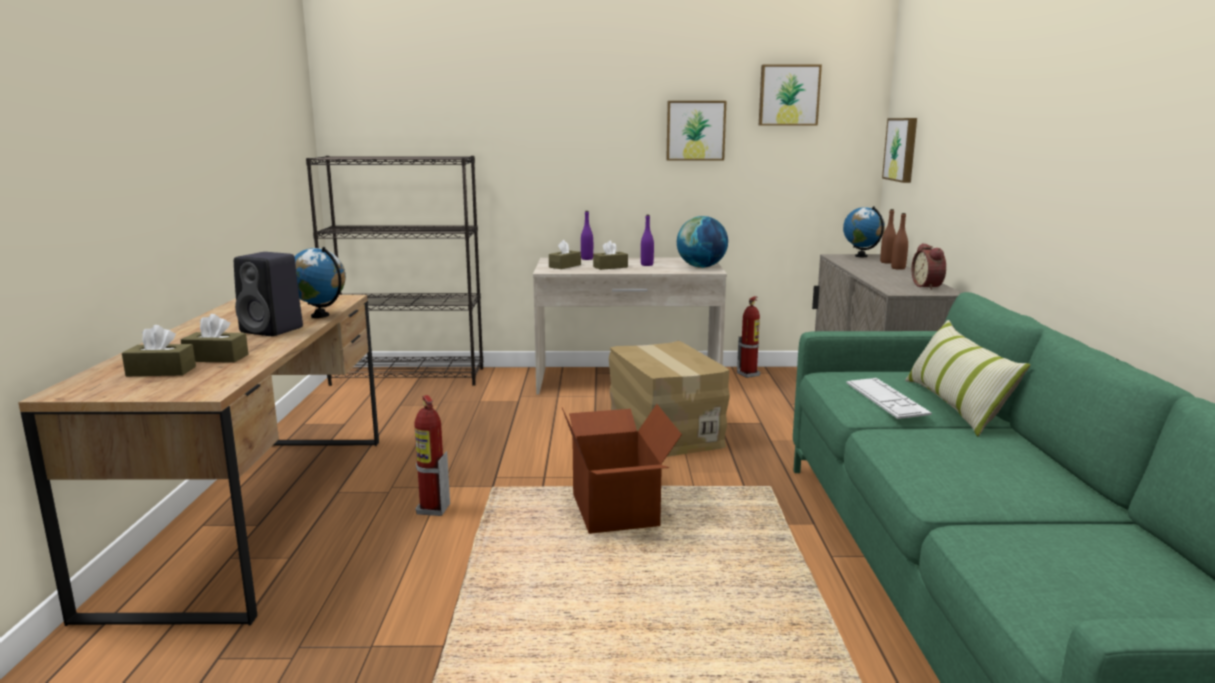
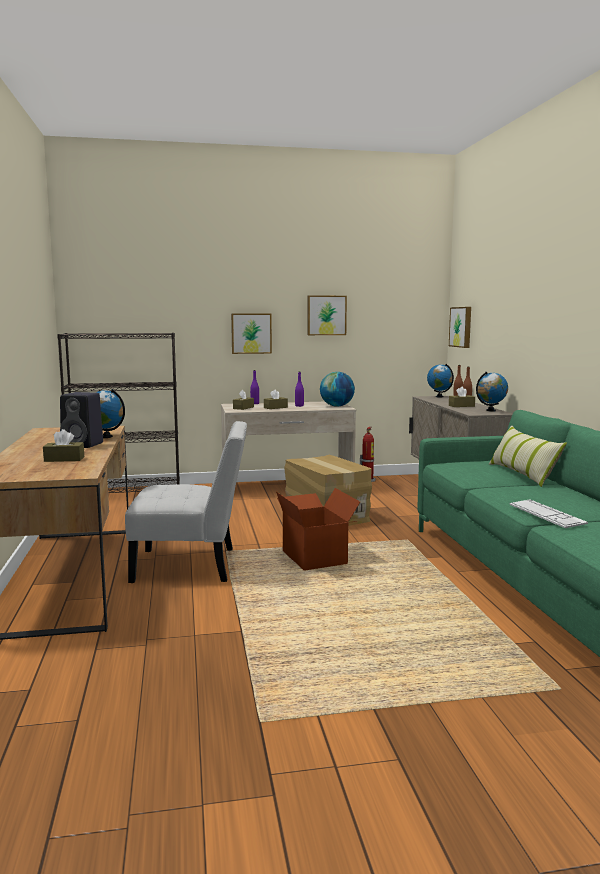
camera: 10 degrees left, 5 degrees down
brown tissue box [122,325,196,376] -> brown tissue box moved to [449,387,475,407]
fire extinguisher [414,395,450,516] -> white chair [125,421,247,583]
picture [759,64,822,126] -> picture moved to [231,314,272,354]
keyboard [847,378,932,419] -> keyboard moved to [509,499,588,528]
alarm clock [912,243,946,290] -> globe [476,372,508,412]

